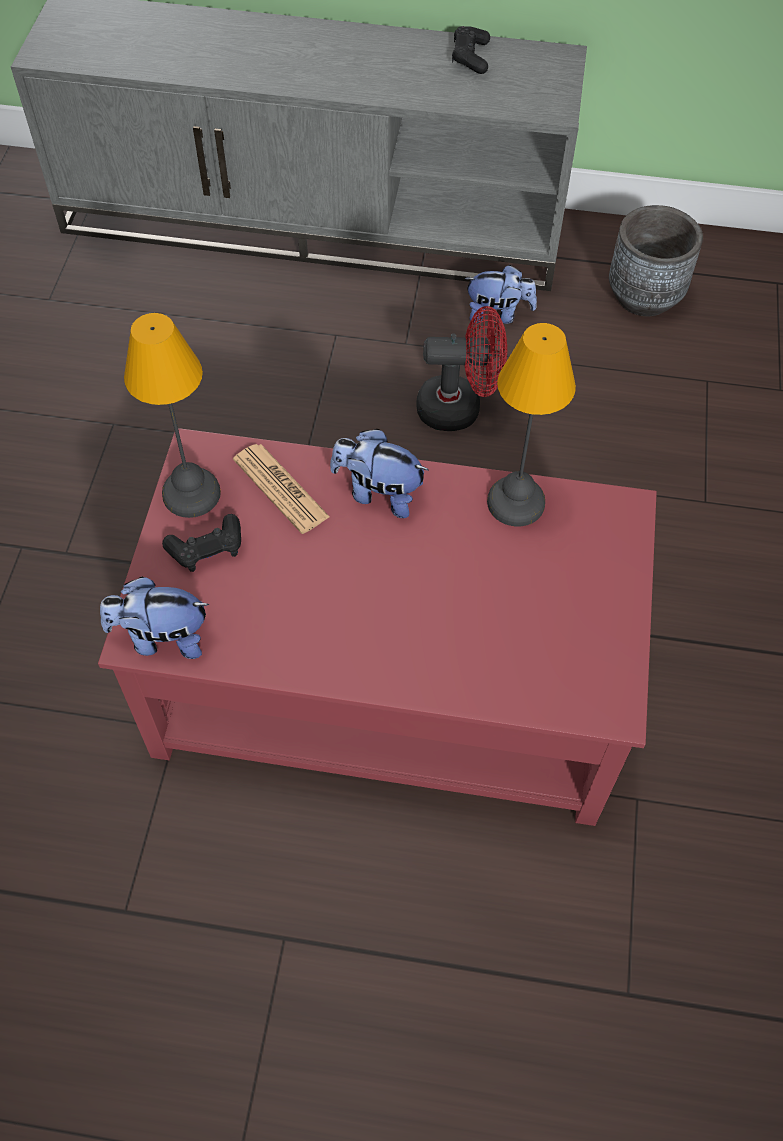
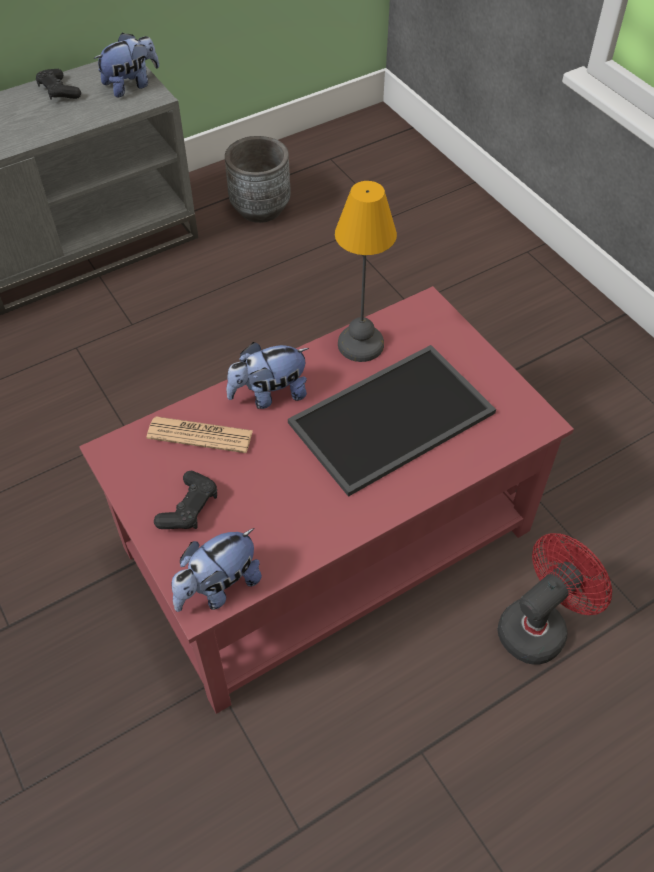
camera: 40 degrees left, 5 degrees down
table lamp [124,313,221,518] -> none
red fan [416,306,507,431] -> red fan moved to [497,533,612,665]
plush toy [464,265,537,324] -> plush toy moved to [94,33,159,97]
none -> tray [288,345,496,497]

